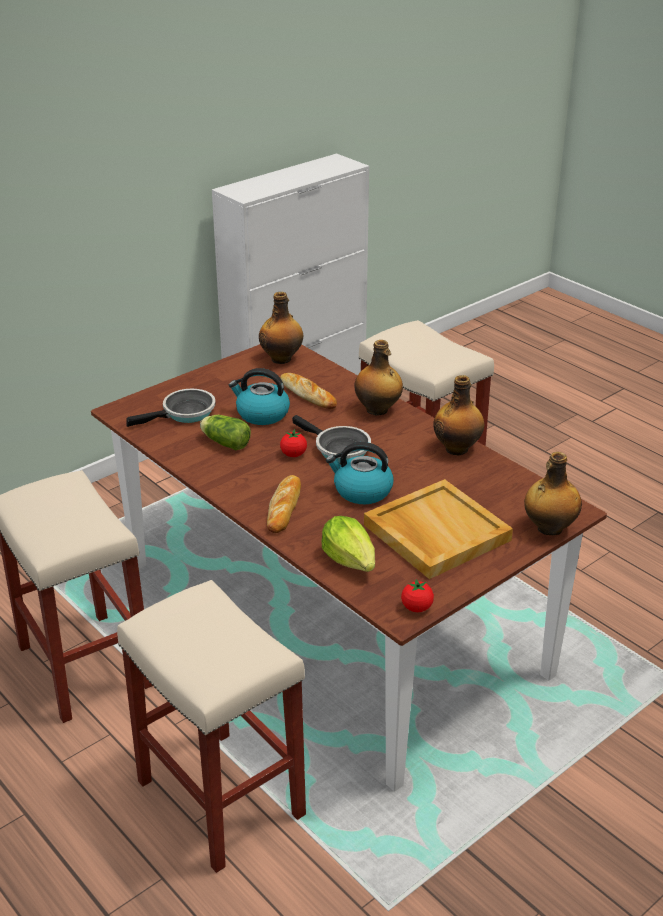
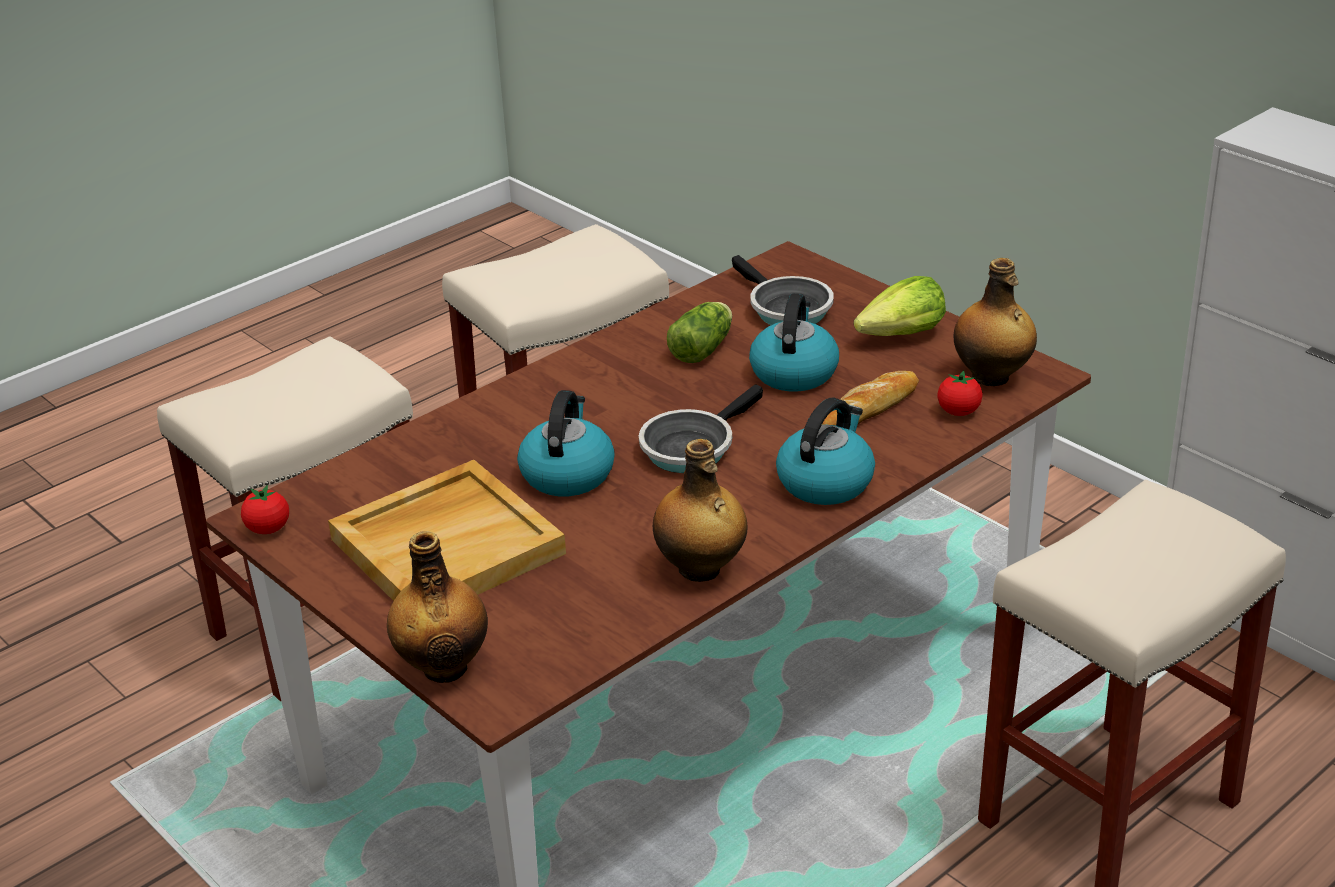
camera: 90 degrees right, 0 degrees up
bread [267,475,301,533] -> none
tomato [280,429,307,457] -> tomato moved to [937,370,982,416]
lettuce [322,516,375,572] -> lettuce moved to [854,276,946,336]
bottle [354,340,403,415] -> kettle [776,398,875,505]

